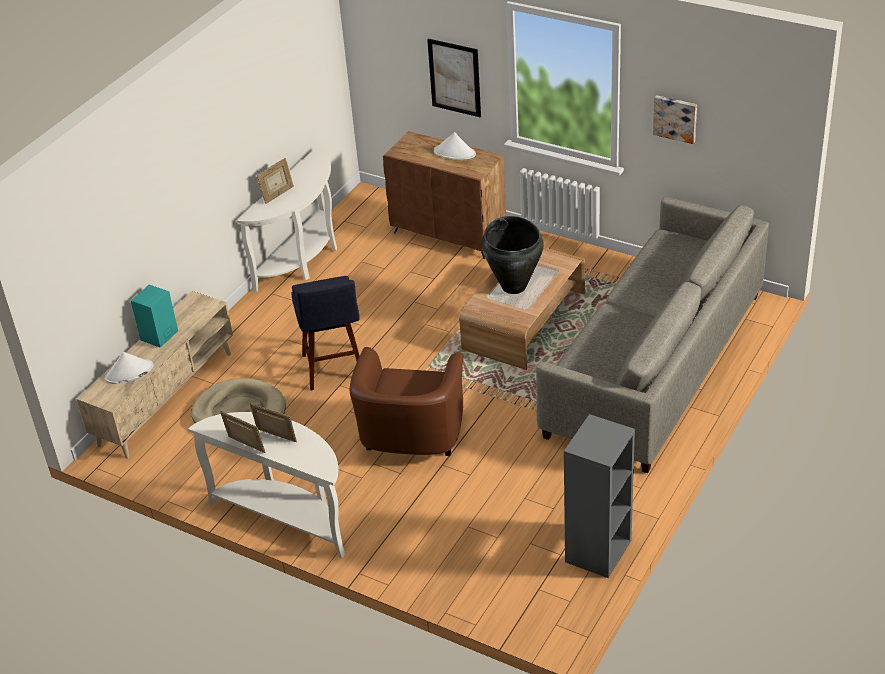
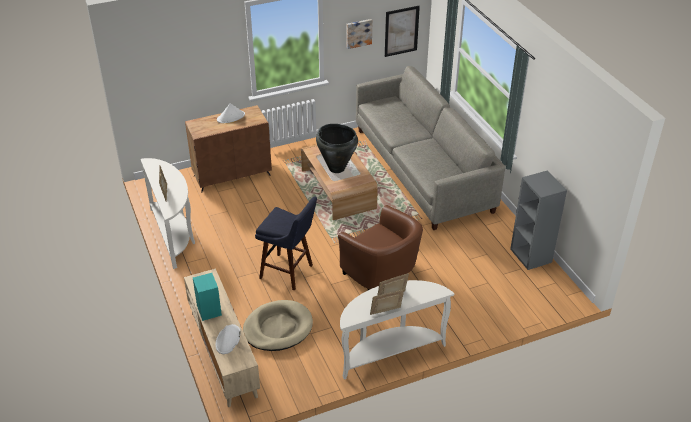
camera: 55 degrees left, 0 degrees up
picture [427,39,481,117] -> picture moved to [385,6,420,57]

